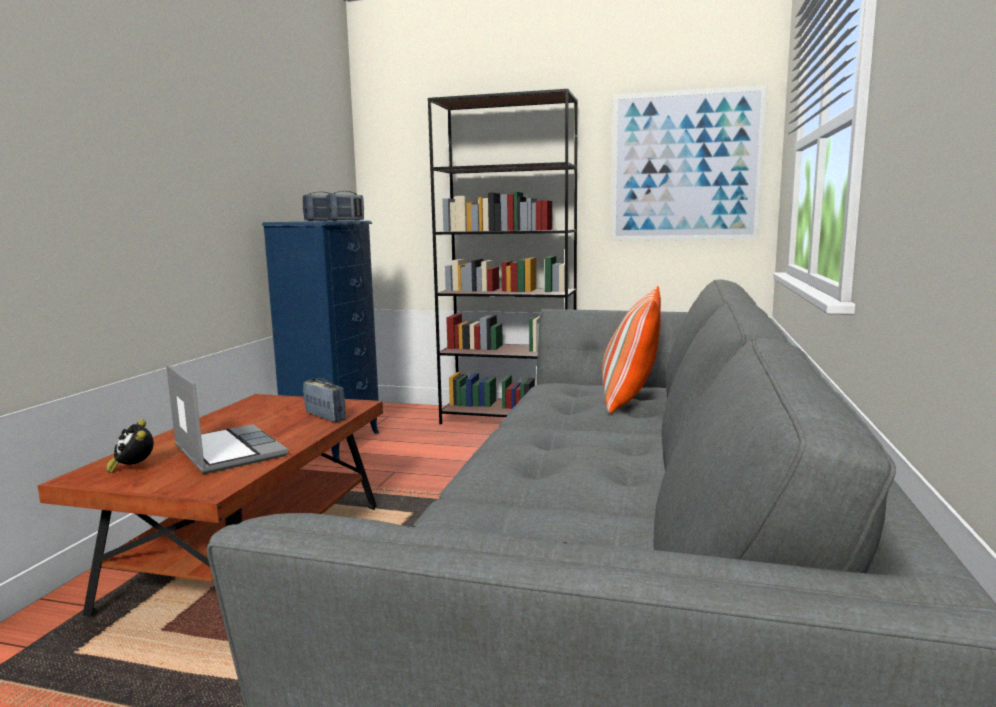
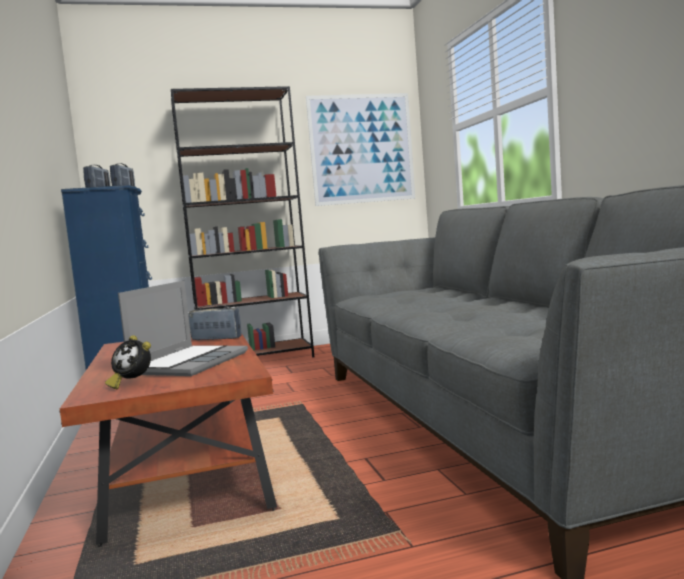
camera: 30 degrees left, 5 degrees down
laptop [166,364,288,474] -> laptop turned 90 degrees clockwise [118,281,248,376]
pillow [602,286,661,413] -> none

